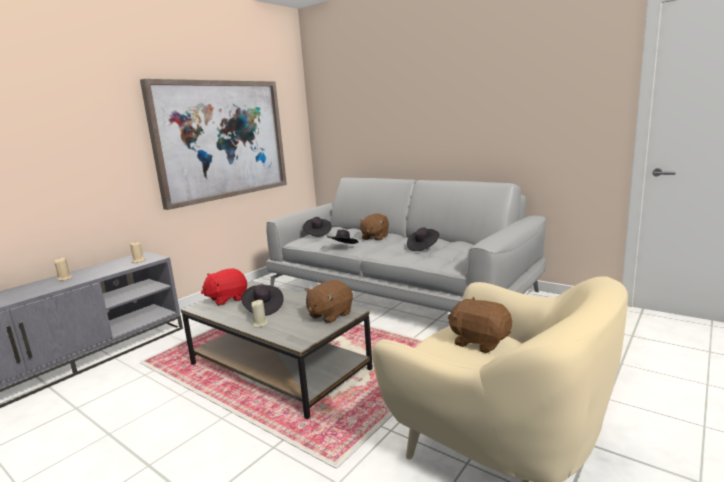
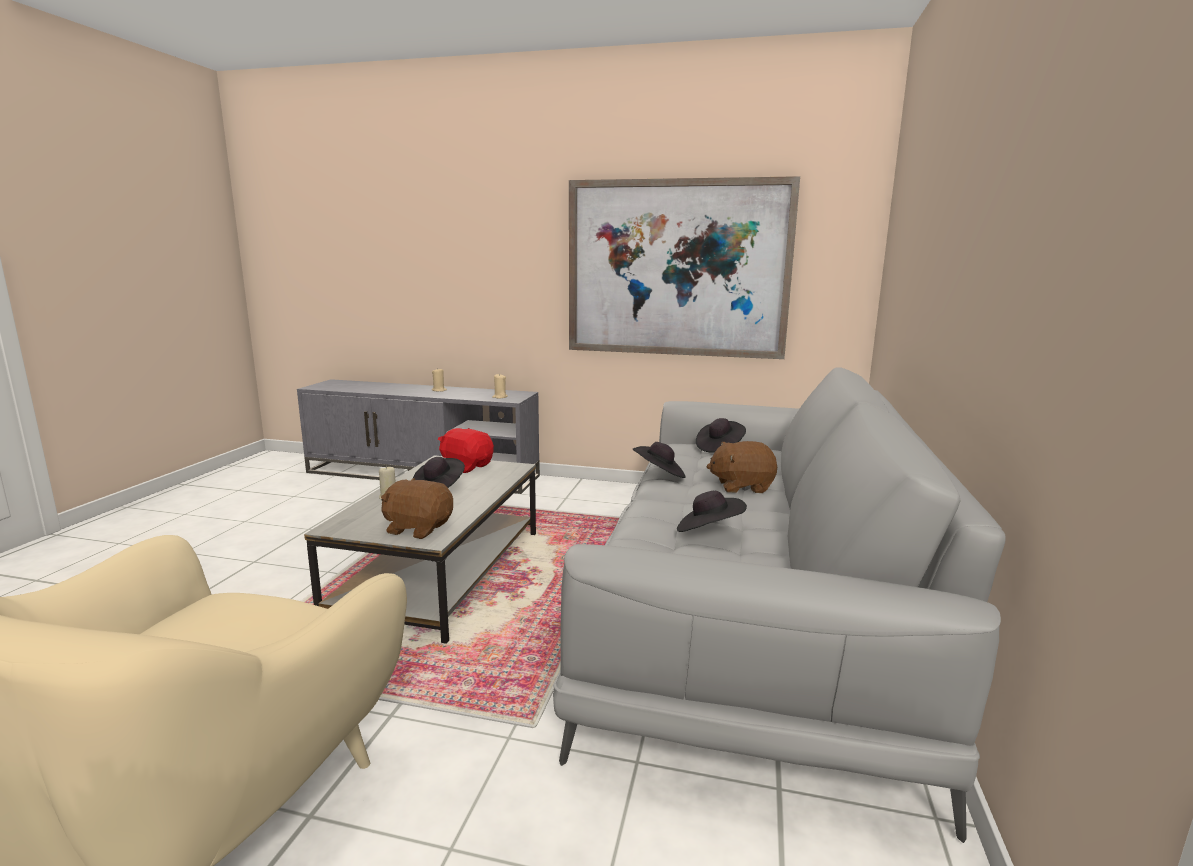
camera: 65 degrees right, 0 degrees up
brown plush toy [448,297,512,353] -> none

